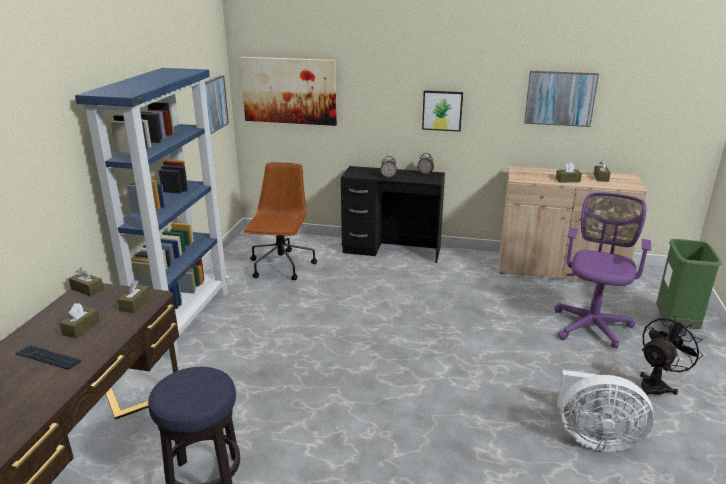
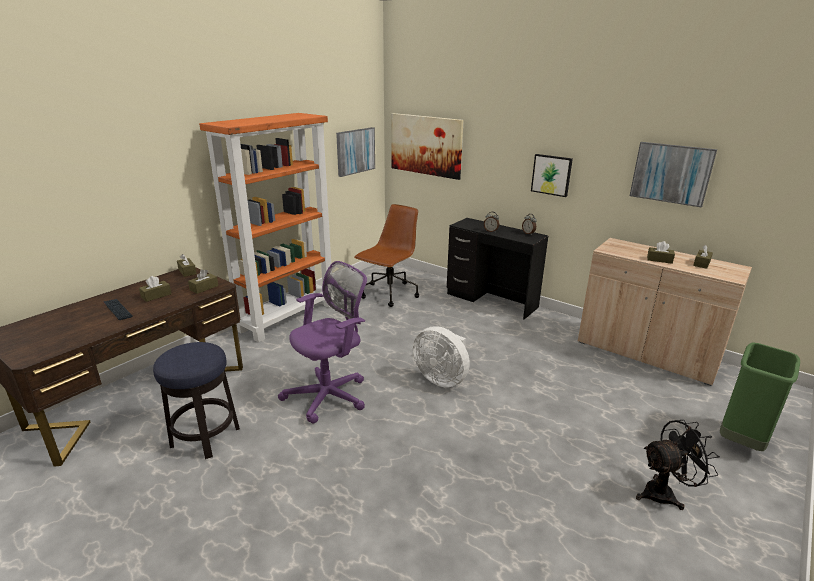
camera: 25 degrees right, 0 degrees up
blue bookcase [75,68,229,358] -> orange bookcase [199,113,334,342]
purple office chair [554,192,651,349] -> purple office chair moved to [278,261,367,423]
white fan [557,370,654,451] -> white fan moved to [413,326,470,387]

